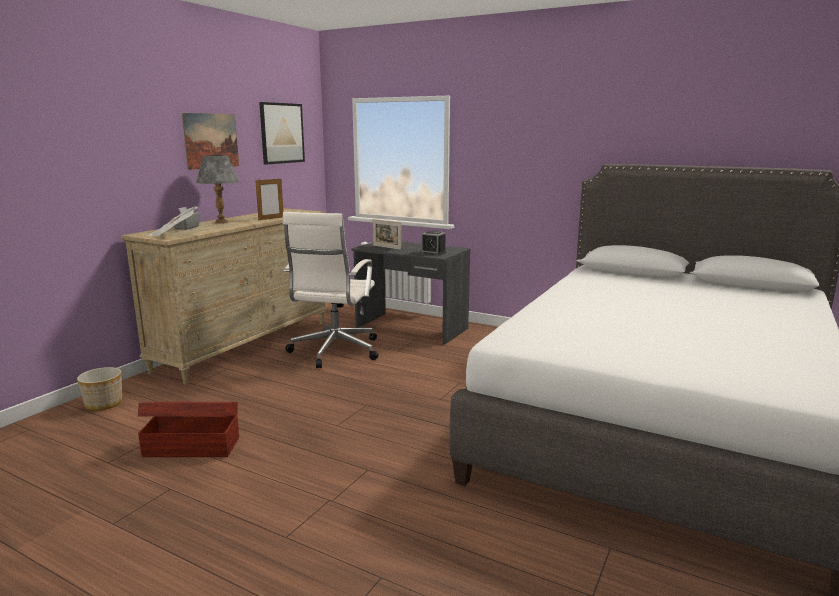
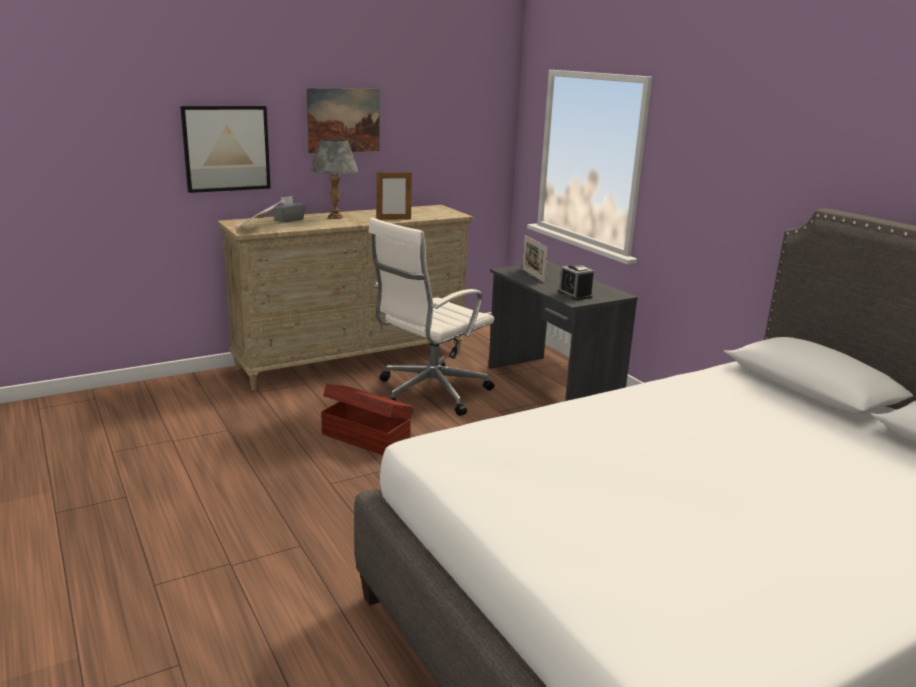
camera: 30 degrees right, 5 degrees up
planter [77,367,122,411] -> none
brown storage box [138,402,239,457] -> brown storage box moved to [321,384,414,455]
picture [259,102,305,164] -> picture moved to [180,106,271,193]

